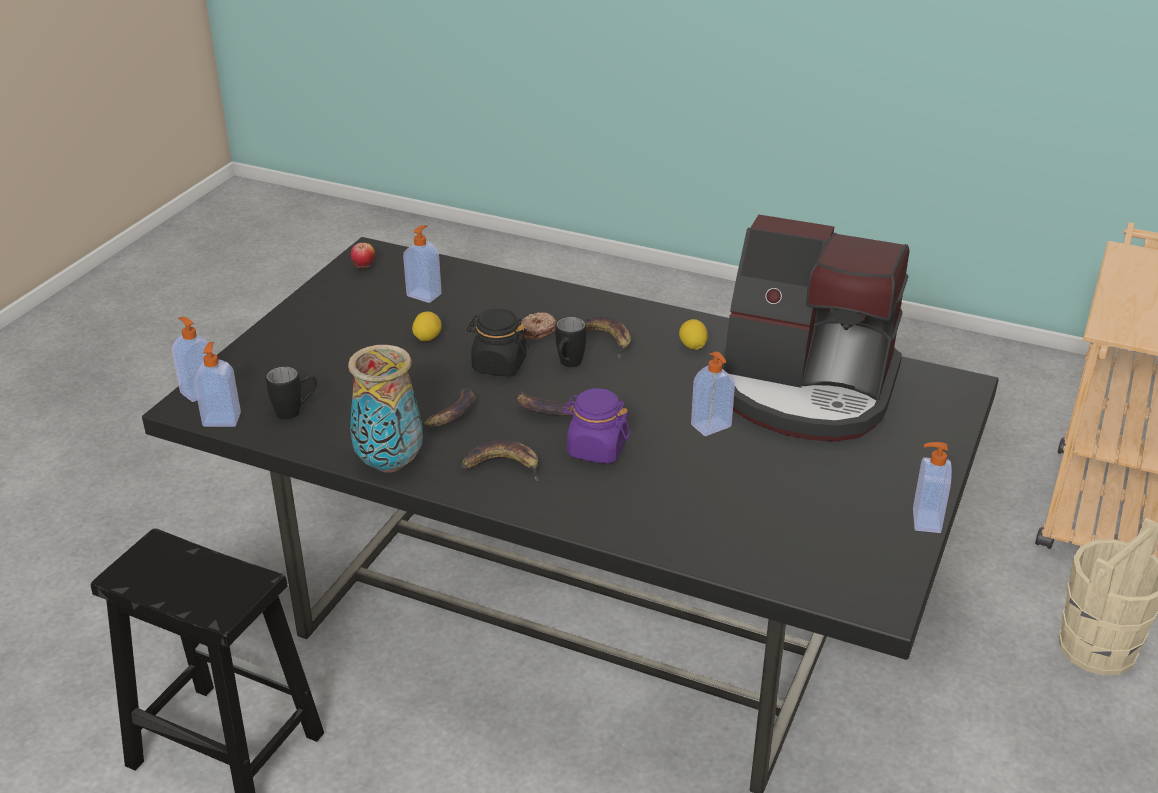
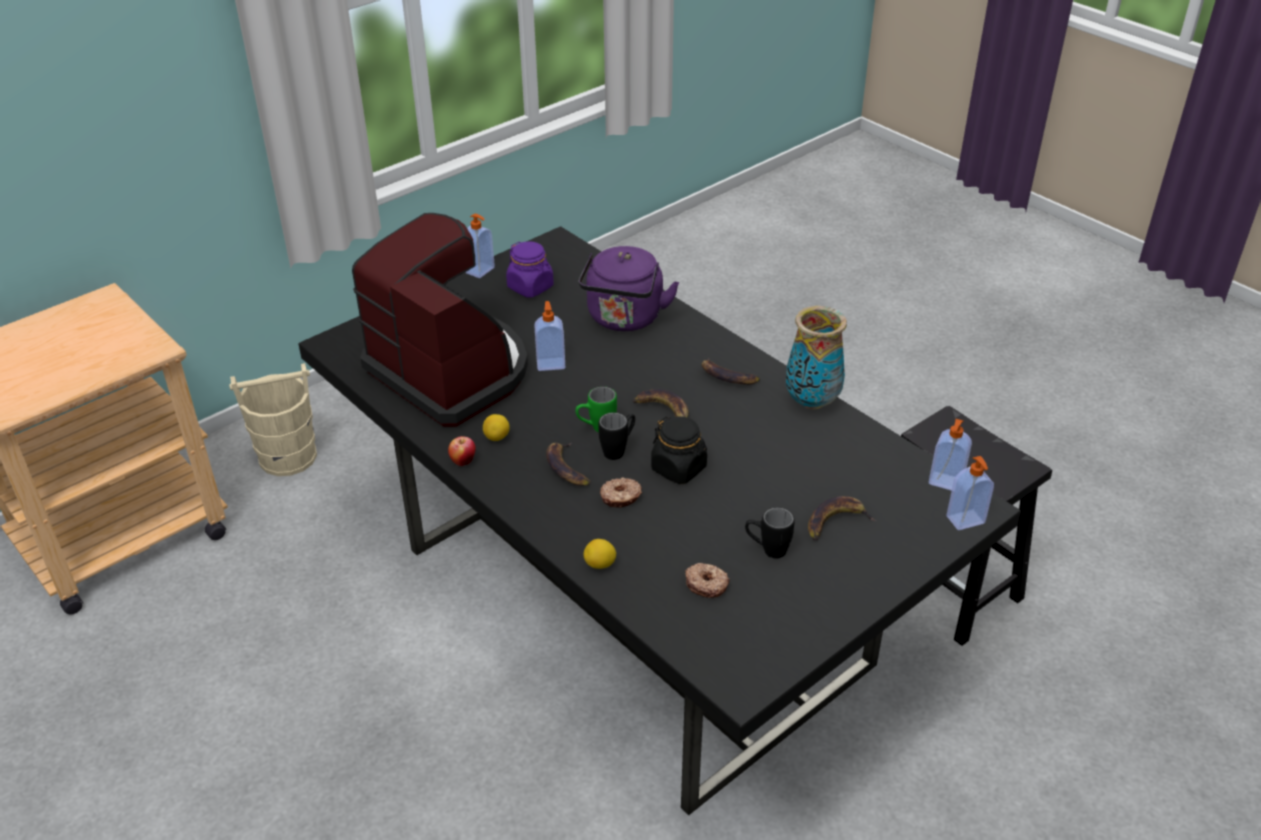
camera: 155 degrees left, 5 degrees up
black mug [266,367,317,420] -> black mug moved to [745,507,795,558]
apple [351,242,375,268] -> apple moved to [448,436,476,466]
soap dispenser [403,225,442,303] -> donut [685,563,730,598]
lemon [412,311,442,341] -> lemon moved to [584,539,616,569]
banana [422,388,476,427] -> banana moved to [808,496,876,540]
purple jar [563,389,631,464] -> purple jar moved to [506,241,554,297]
none -> green mug [575,386,617,432]
none -> purple kettle [578,246,679,331]

